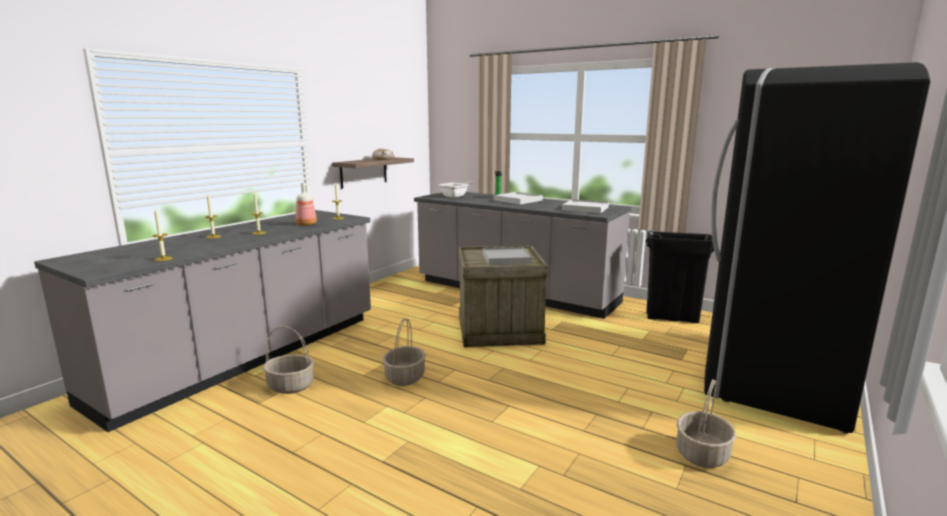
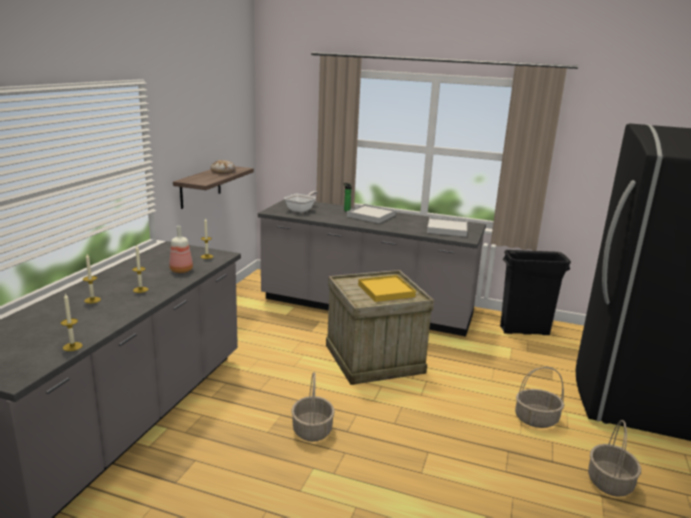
camera: 15 degrees left, 5 degrees up
basket [263,326,314,394] -> basket moved to [515,367,564,428]
white tray [483,247,532,265] -> yellow tray [358,275,416,302]

